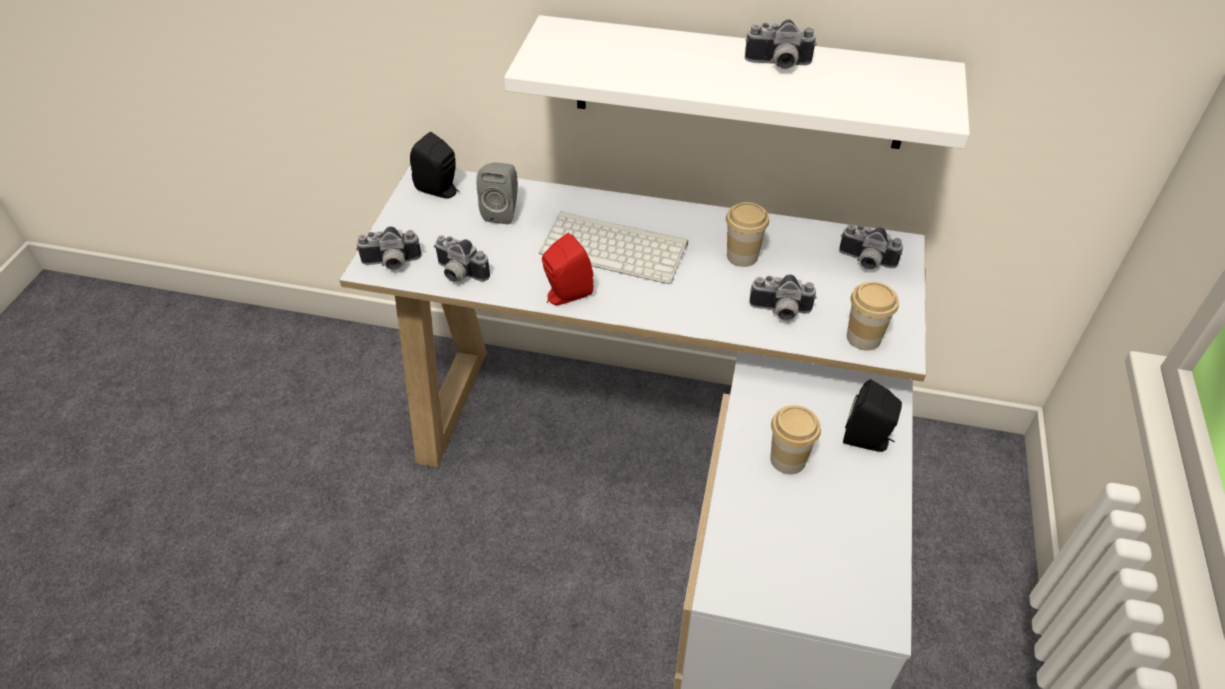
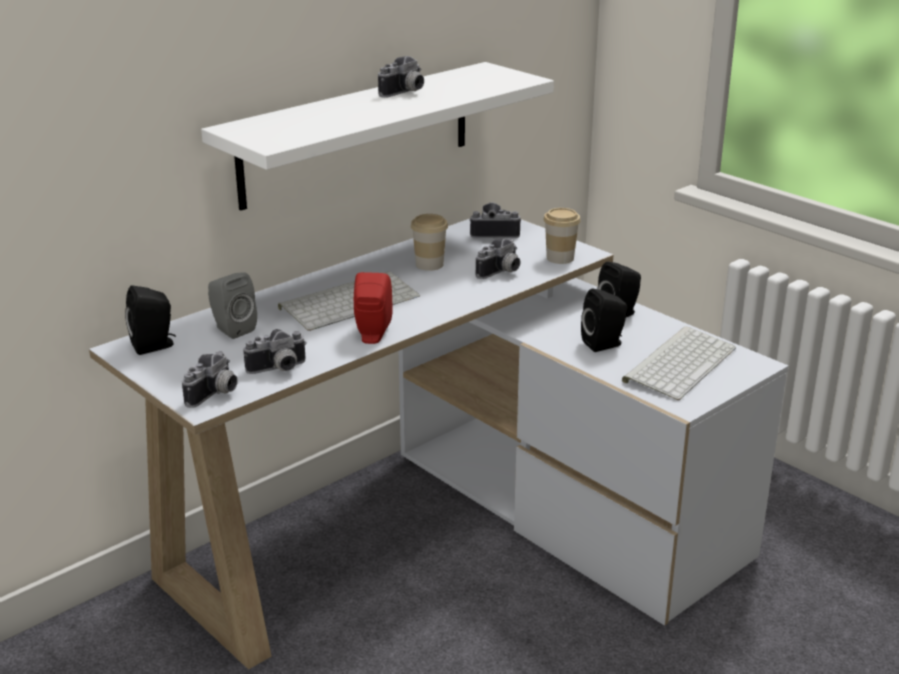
camera: 55 degrees left, 20 degrees down
cup [770,405,821,474] -> black speaker [581,288,627,352]
camera [839,224,903,270] -> camera turned 150 degrees counterclockwise [469,202,521,238]
none -> keyboard [622,326,736,400]

